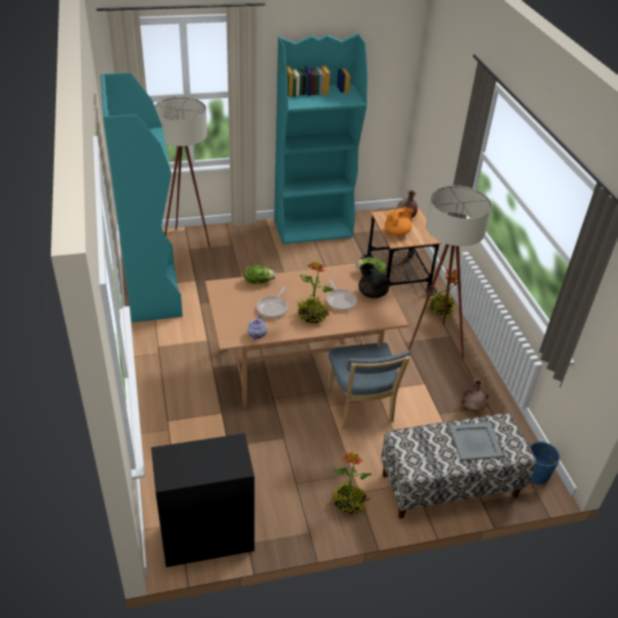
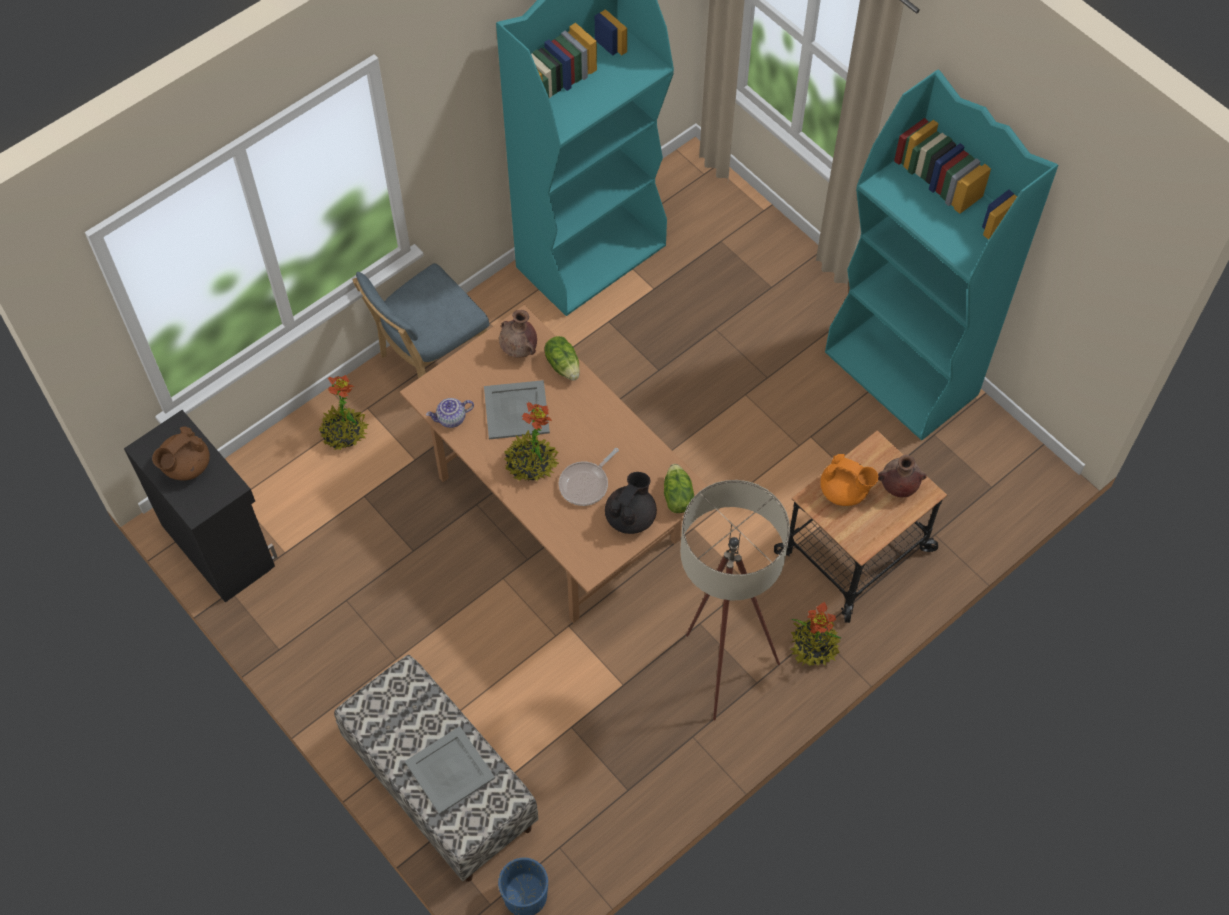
camera: 65 degrees right, 20 degrees up
beige floor lamp [154,97,210,248] -> none
frying pan [257,287,288,318] -> grey tray [484,380,550,439]
blue chair [328,343,410,429] -> blue chair moved to [353,263,490,378]
potted plant [331,452,372,514] -> potted plant moved to [319,375,369,450]
brown vase [461,378,489,411] -> brown vase moved to [499,310,537,358]
none -> brown teapot [152,426,210,481]

